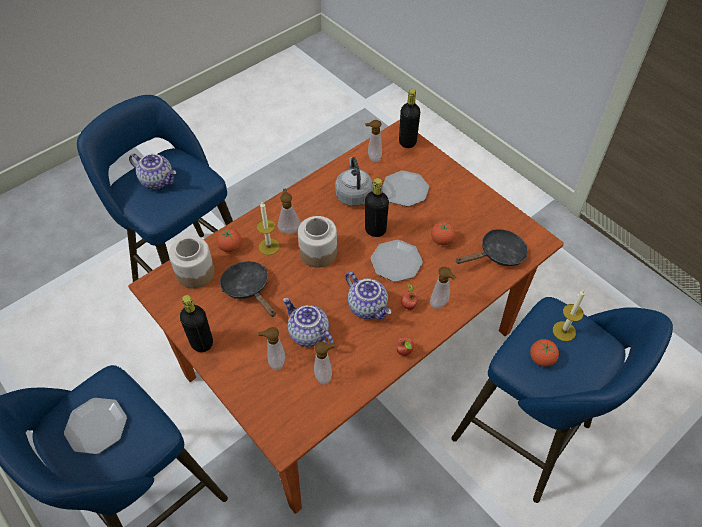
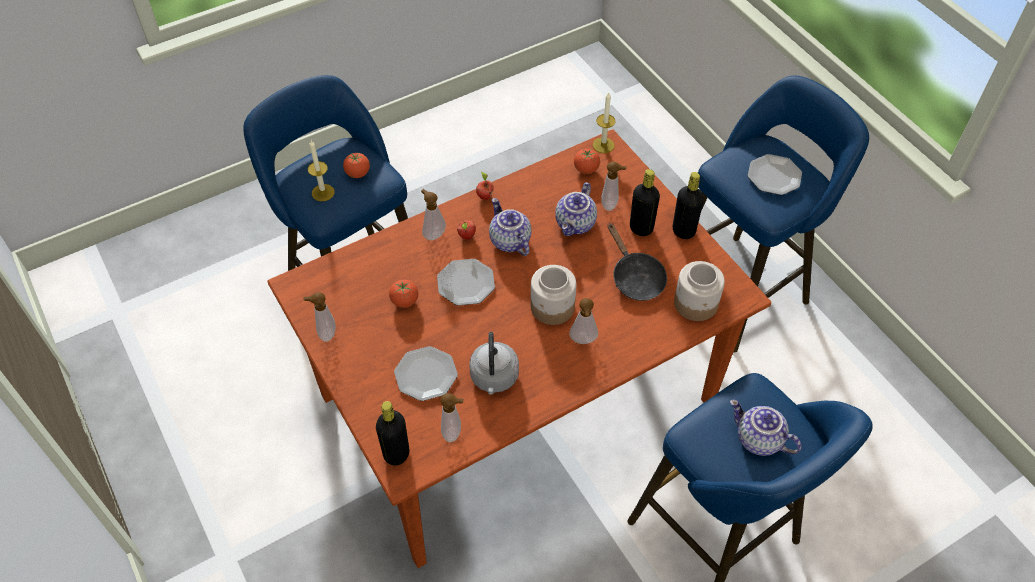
camera: 170 degrees left, 0 degrees up
tomato [216,228,241,252] -> tomato moved to [574,149,600,174]
candle [257,202,280,255] -> candle moved to [593,92,616,153]
teapot [283,297,334,347] -> teapot turned 60 degrees clockwise [555,182,597,236]
soap dispenser [314,342,335,385] -> soap dispenser moved to [303,292,336,342]
black bottle [365,178,389,237] -> black bottle moved to [630,169,660,236]
black frying pan [455,229,528,266] -> none

